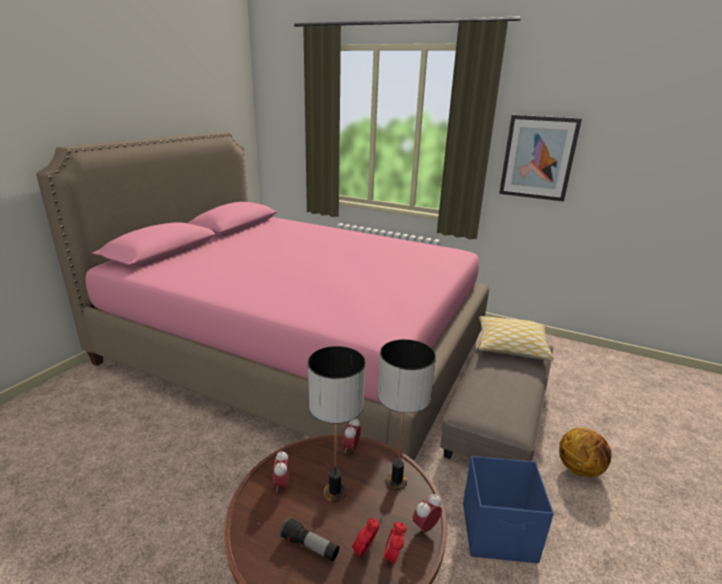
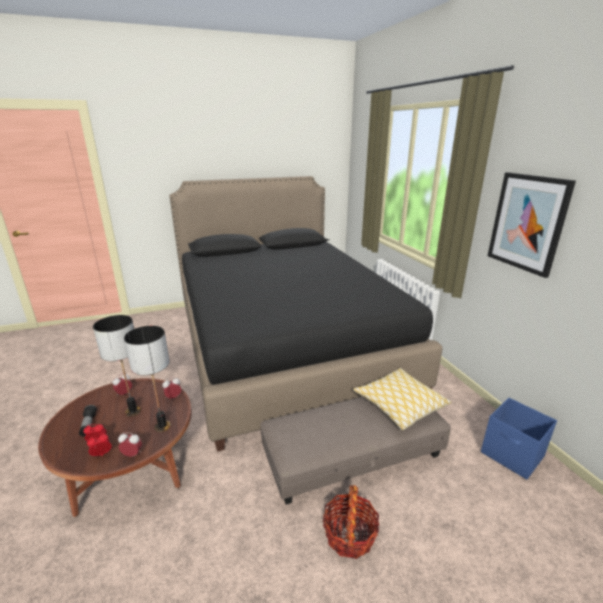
camera: 45 degrees right, 0 degrees up
pink bed [36,132,489,461] -> black bed [169,176,443,452]
blue storage box [463,456,554,563] -> blue storage box moved to [481,398,557,480]
basketball [559,428,611,477] -> basket [323,485,379,559]

